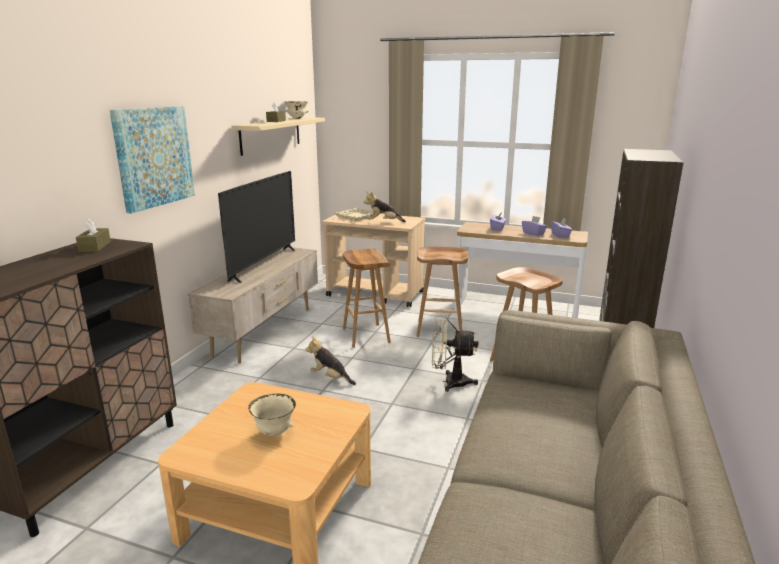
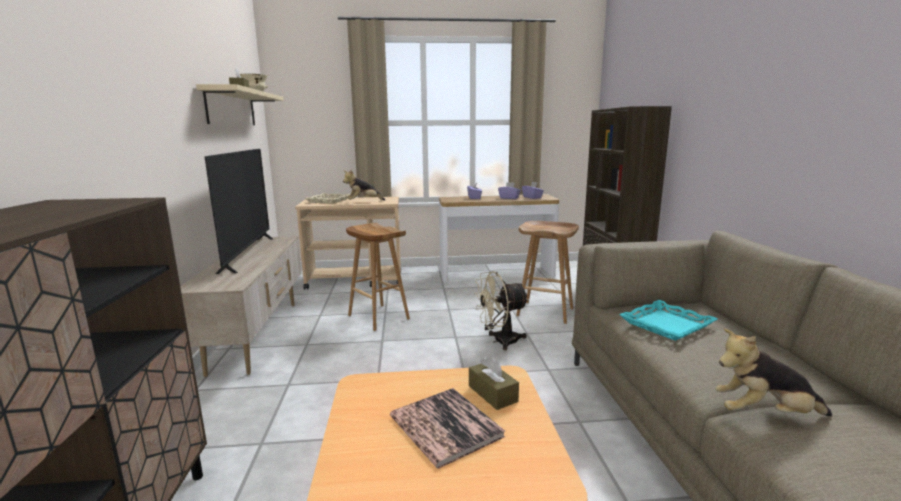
camera: 25 degrees left, 5 degrees down
brown tissue box [76,218,111,252] -> brown tissue box moved to [469,355,519,410]
picture [110,106,195,214] -> none
beige bowl [248,394,296,436] -> book [390,388,505,469]
plush toy [305,336,356,385] -> plush toy moved to [715,328,832,416]
brown stool [417,247,468,337] -> none
none -> turquoise tray [619,300,717,341]

